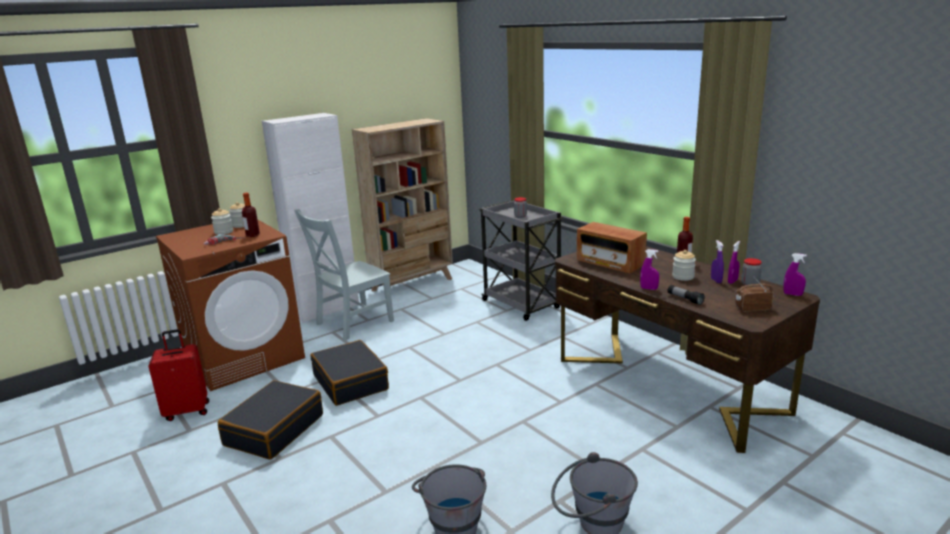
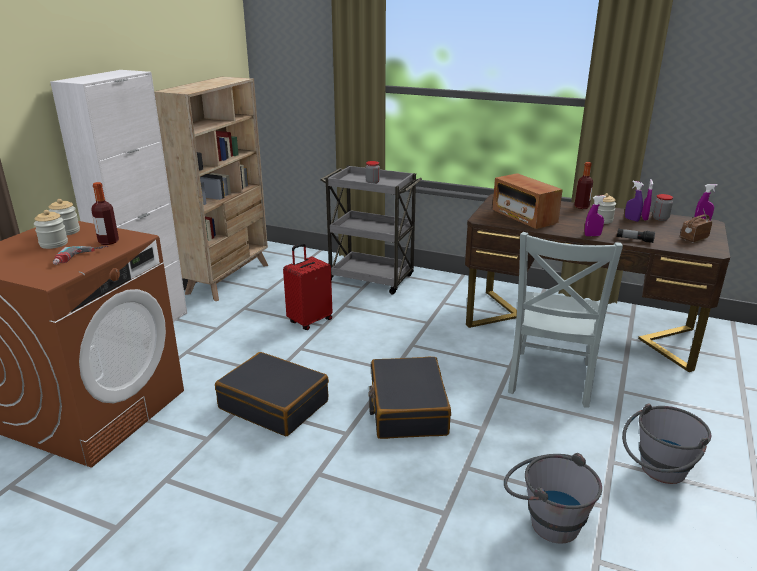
camera: 30 degrees left, 5 degrees up
red suitcase [148,329,209,421] -> red suitcase moved to [283,243,332,330]
black suitcase [218,380,323,460] -> black suitcase moved to [368,357,451,439]
grey chair [294,209,394,341] -> grey chair moved to [508,232,623,407]
radio [577,222,647,273] -> radio turned 45 degrees clockwise [493,173,563,229]

